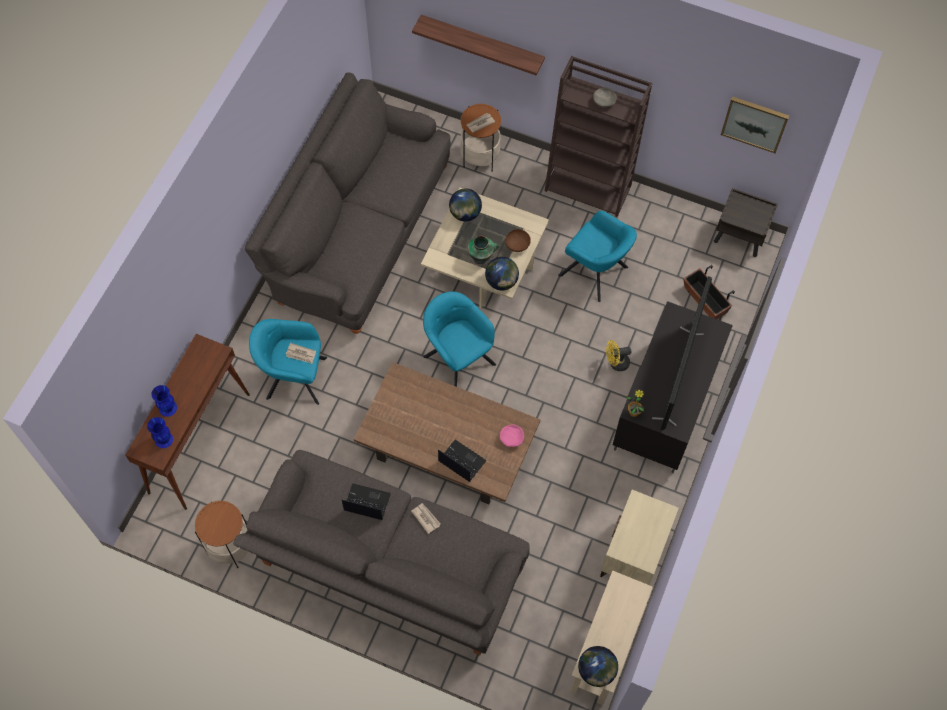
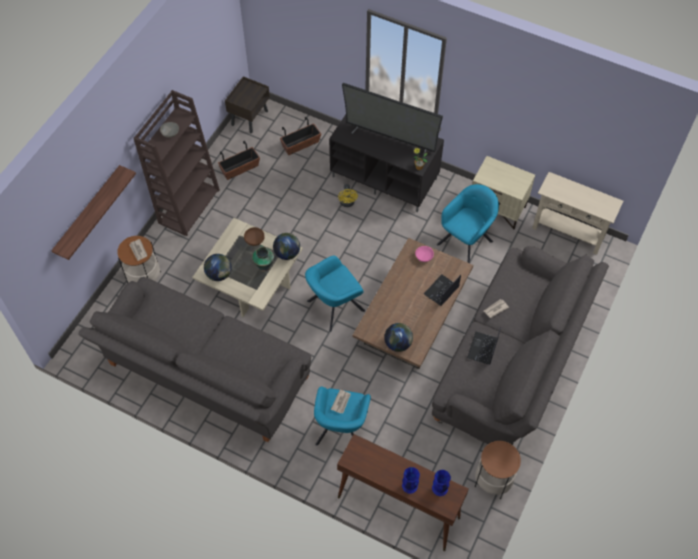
camera: 85 degrees left, 5 degrees down
turquoise armchair [558,211,637,302] -> turquoise armchair moved to [437,184,499,263]
globe [578,646,618,687] -> globe moved to [384,323,413,352]
picture [721,96,789,153] -> none
none -> planter [218,141,260,180]

